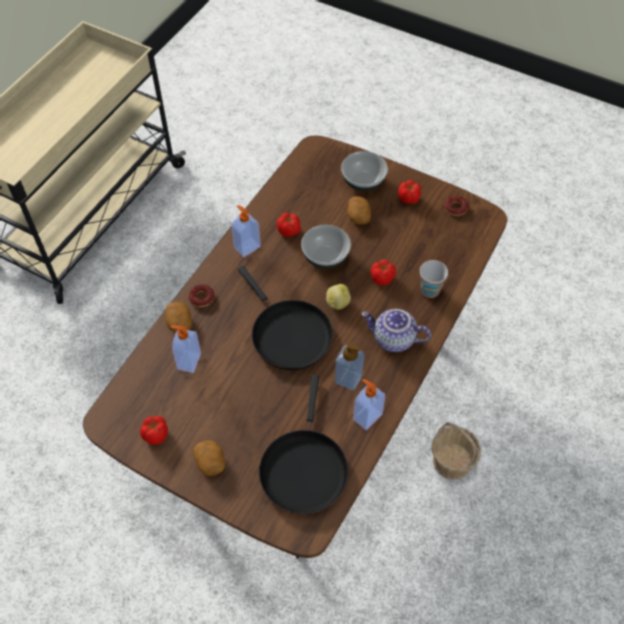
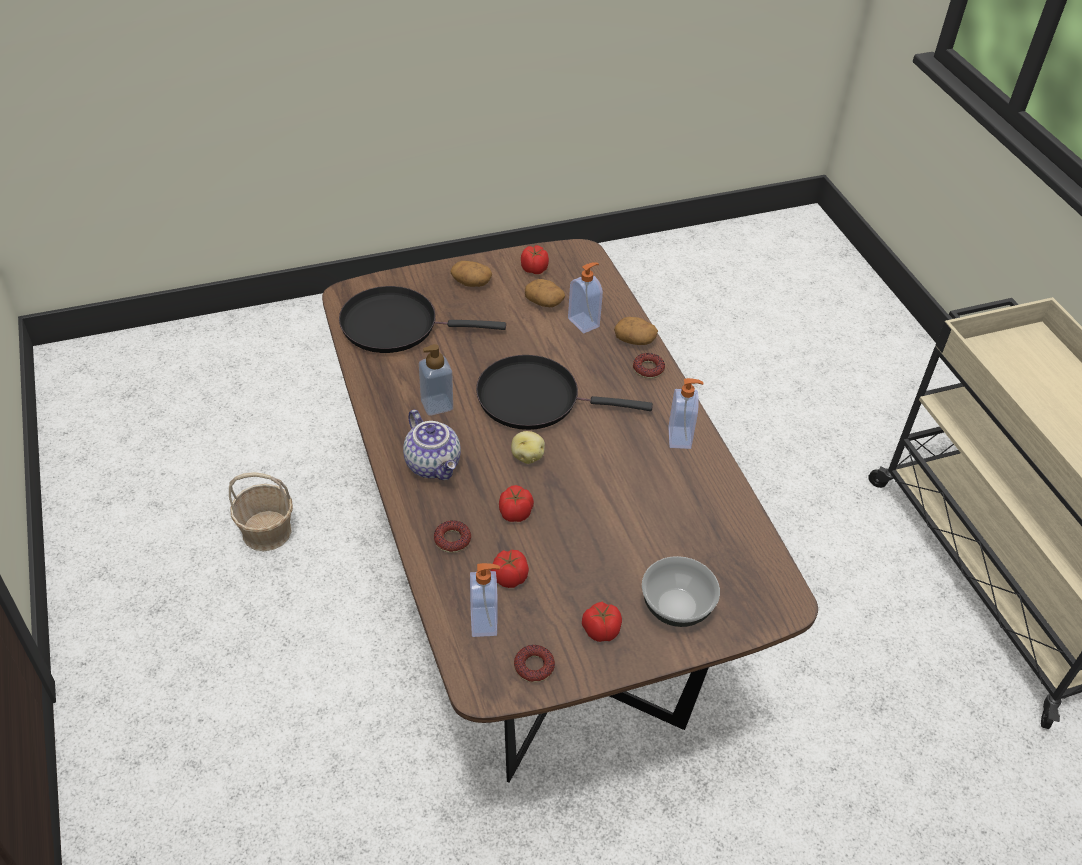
camera: 130 degrees right, 10 degrees down
black frying pan [259,375,349,514] -> black frying pan turned 45 degrees counterclockwise [339,286,506,353]
tomato [277,213,301,237] -> tomato moved to [490,549,529,588]
bowl [301,225,351,269] -> none
potato [347,196,371,225] -> potato moved to [525,279,565,307]
soap dispenser [353,379,385,430] -> soap dispenser moved to [470,563,500,637]
teapot [361,309,431,352] -> teapot turned 90 degrees clockwise [403,410,461,480]
cup [420,260,448,298] -> donut [434,520,471,553]
basket [432,422,481,480] -> basket moved to [229,472,293,551]

